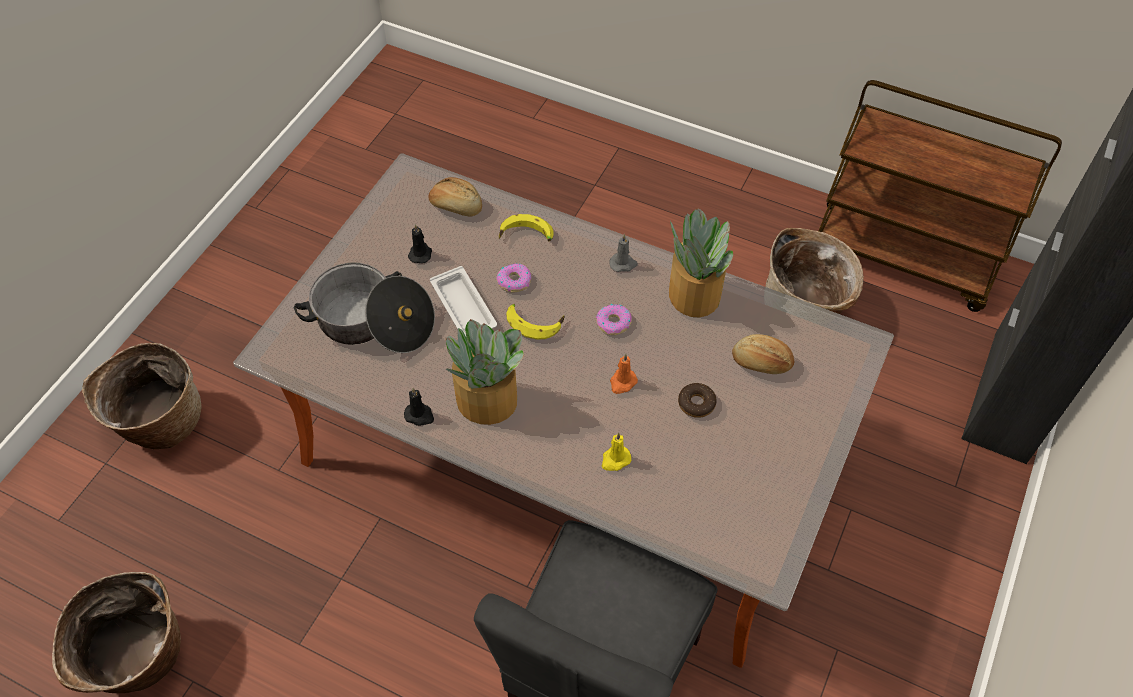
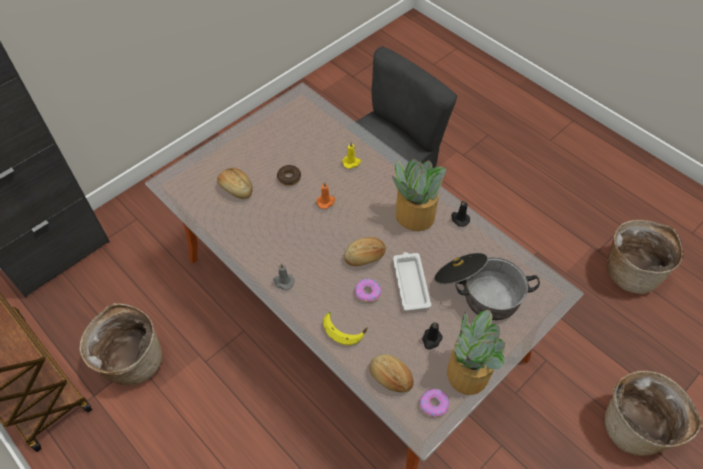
camera: 160 degrees left, 0 degrees up
banana [506,304,565,340] -> bread [344,237,386,266]
donut [596,304,632,335] -> donut moved to [419,389,449,417]
potted plant [669,208,733,318] -> potted plant moved to [447,309,505,395]

